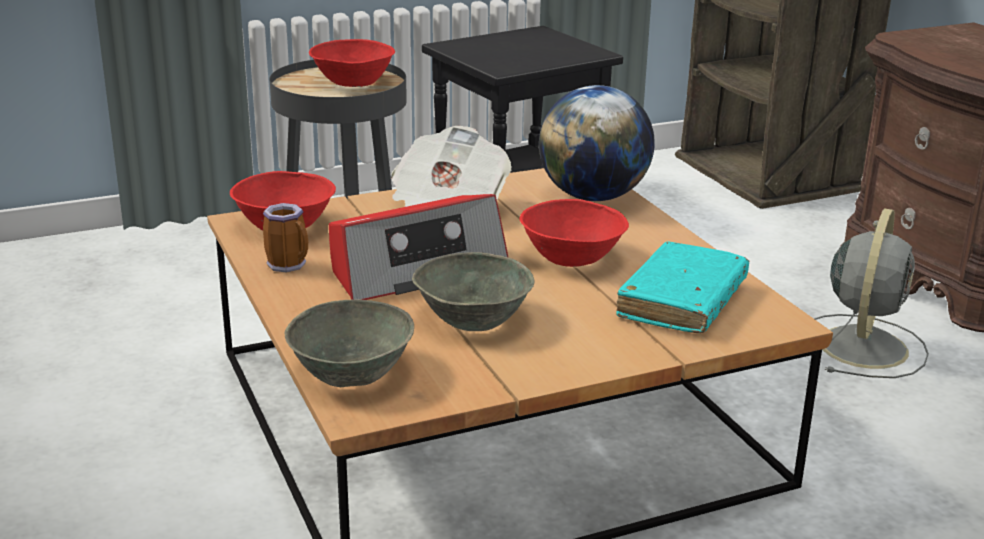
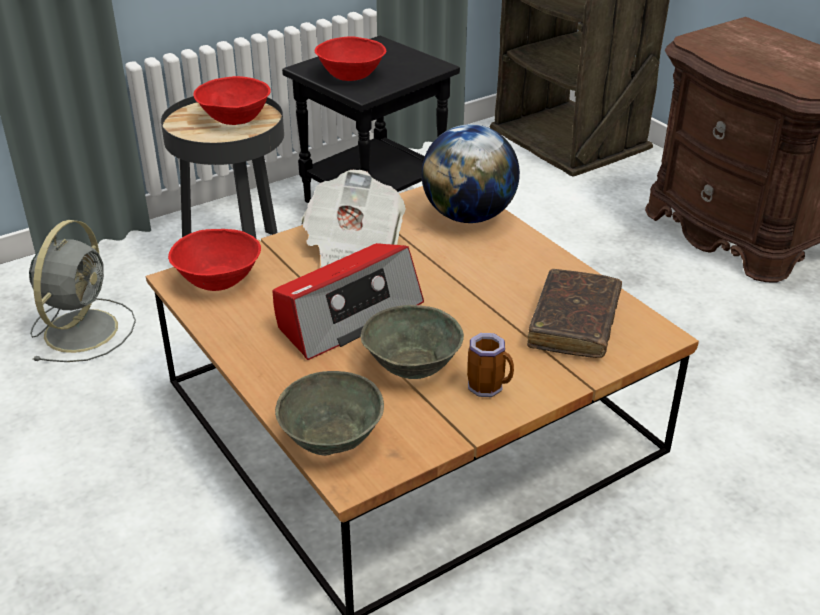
camera: 10 degrees left, 10 degrees up
mug [263,203,308,273] -> mug moved to [467,333,514,397]
red bowl [519,199,629,267] -> red bowl moved to [315,36,386,81]
turquoise book [616,241,749,333] -> brown book [527,269,622,358]
grey fan [814,208,929,378] -> grey fan moved to [29,220,136,362]

